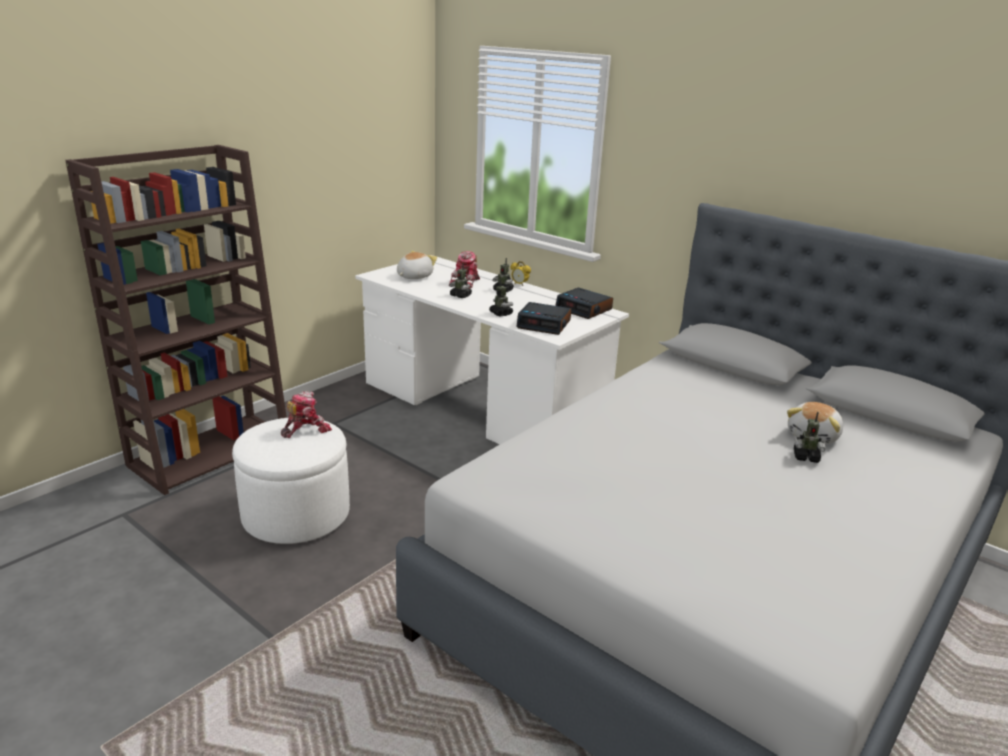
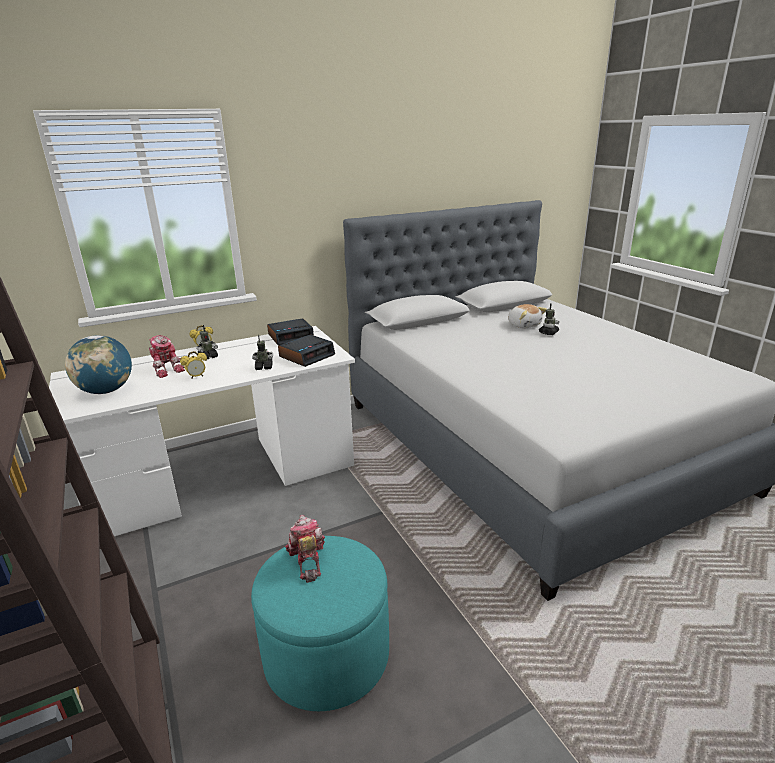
camera: 65 degrees left, 0 degrees up
white ottoman [232,417,350,544] -> turquoise ottoman [251,536,389,711]
plush toy [397,251,437,279] -> globe [65,335,132,394]
toy robot [449,263,472,298] -> alarm clock [180,351,207,379]

